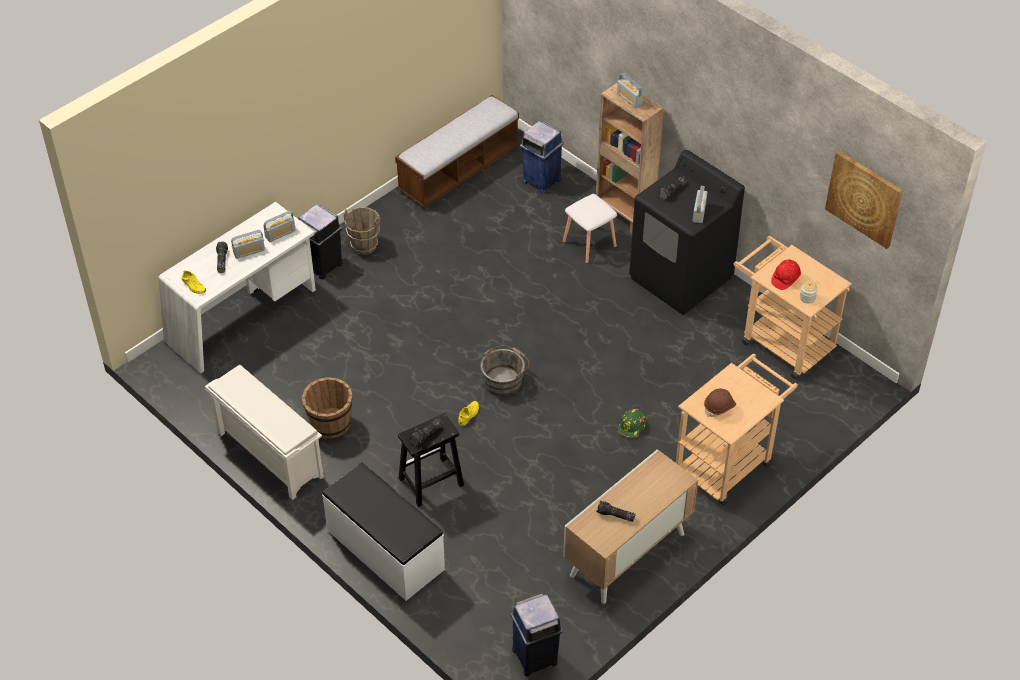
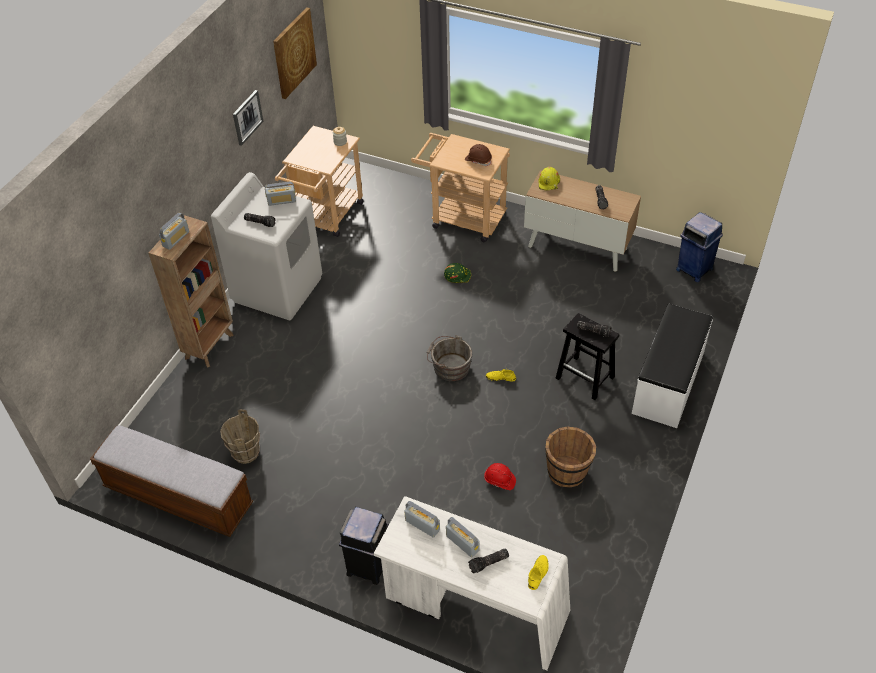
camera: 110 degrees left, 0 degrees up
white shoe rack [205,365,324,500] -> none
brown bucket [344,207,380,255] -> brown bucket moved to [220,409,260,464]
blue trash can [520,121,564,194] -> none
white stool [563,194,617,264] -> none
black washing machine [629,150,745,315] -> white washing machine [211,172,322,320]
red hard hat [771,259,801,290] -> red hard hat moved to [484,463,516,490]
none -> picture [233,90,263,146]
none -> yellow hard hat [539,167,560,191]

